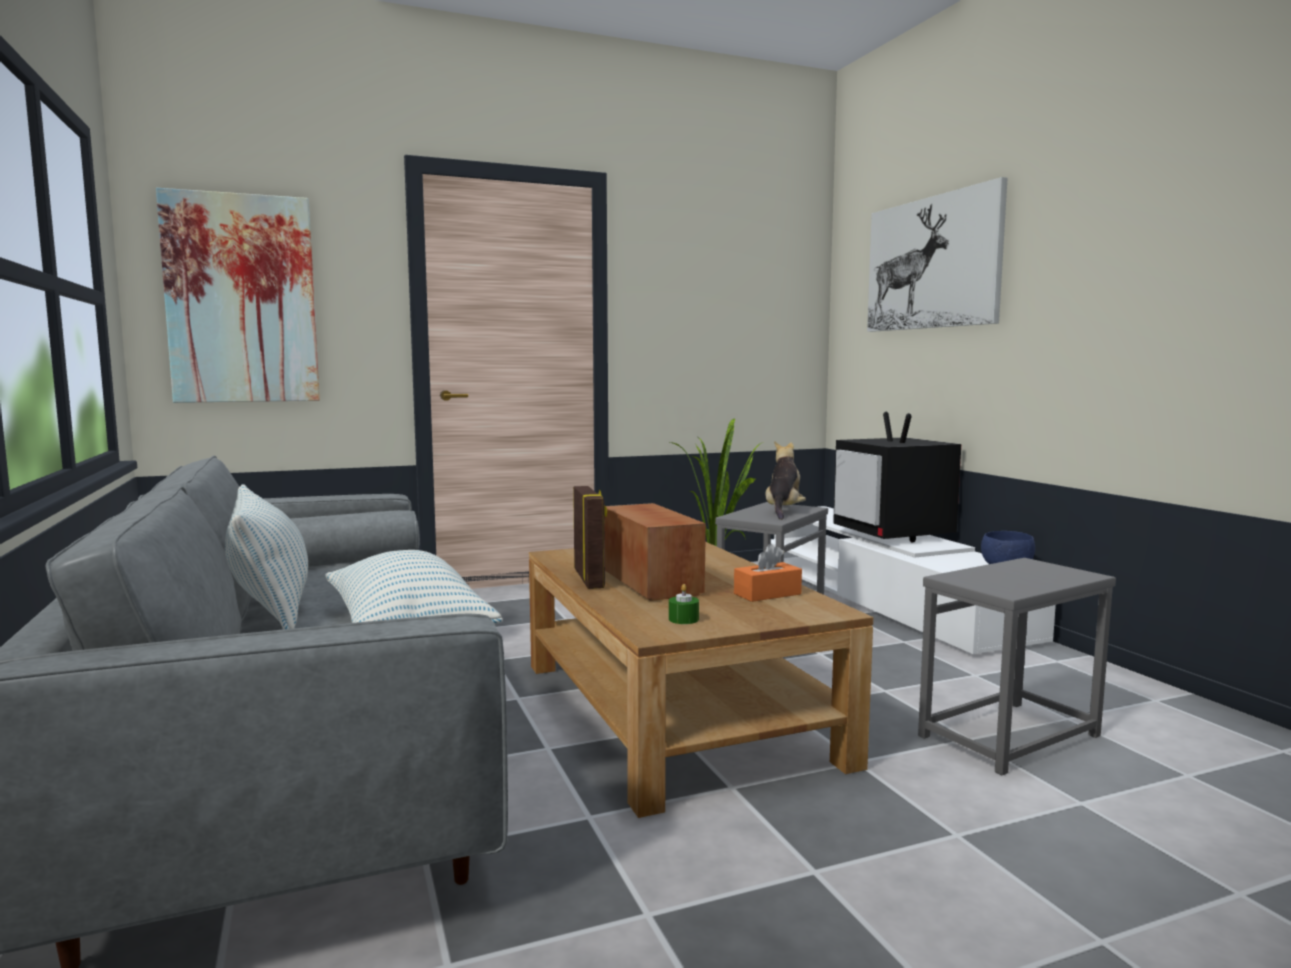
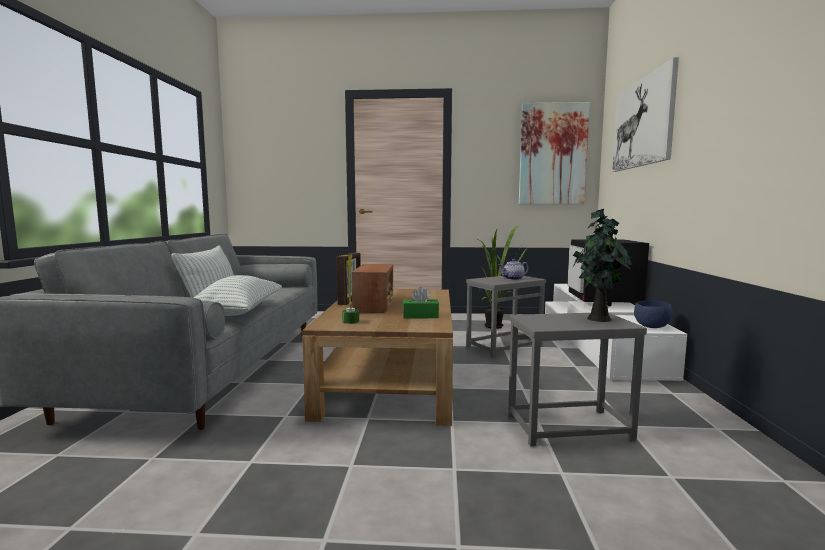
camera: 25 degrees right, 0 degrees up
picture [156,188,320,403] -> picture moved to [519,102,590,204]
orange tissue box [734,544,802,602] -> green tissue box [403,287,439,319]
plush toy [765,441,806,520] -> teapot [499,259,529,280]
none -> potted plant [572,209,632,322]

